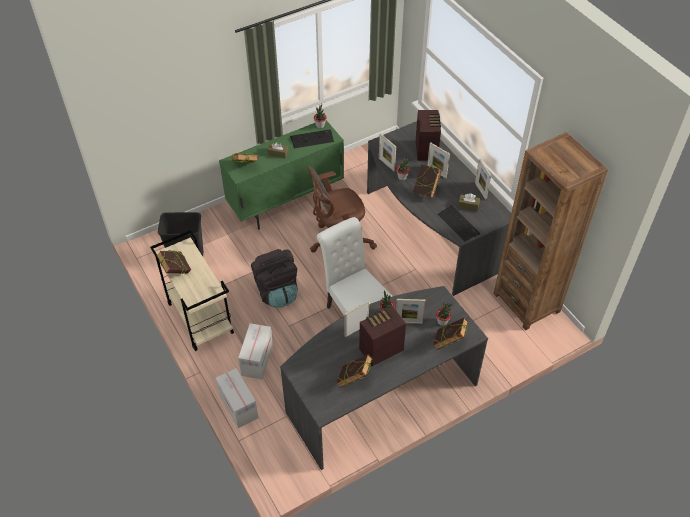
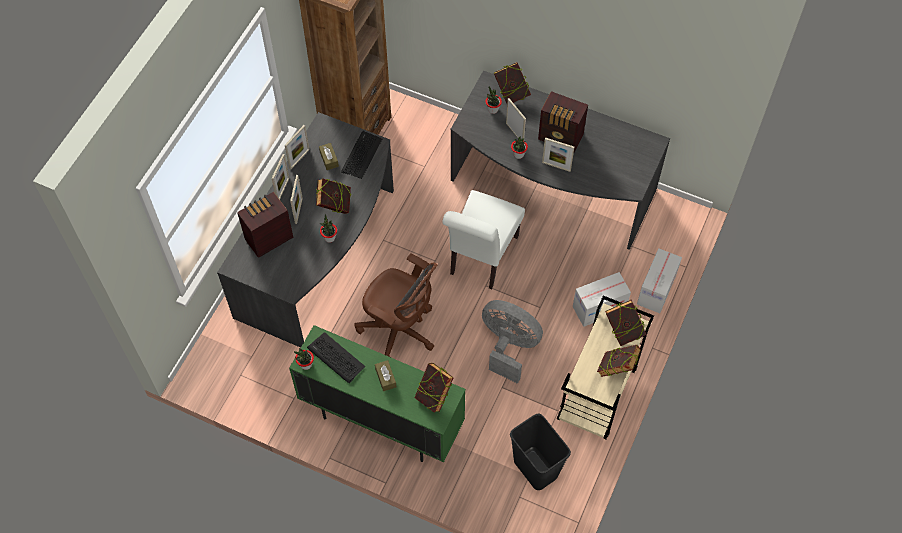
camera: 125 degrees left, 10 degrees up
black backpack [251,249,298,307] -> grey fan [482,300,543,384]
book [336,354,372,388] -> book moved to [605,300,647,346]
picture frame [379,134,396,171] -> picture frame moved to [271,154,289,200]

